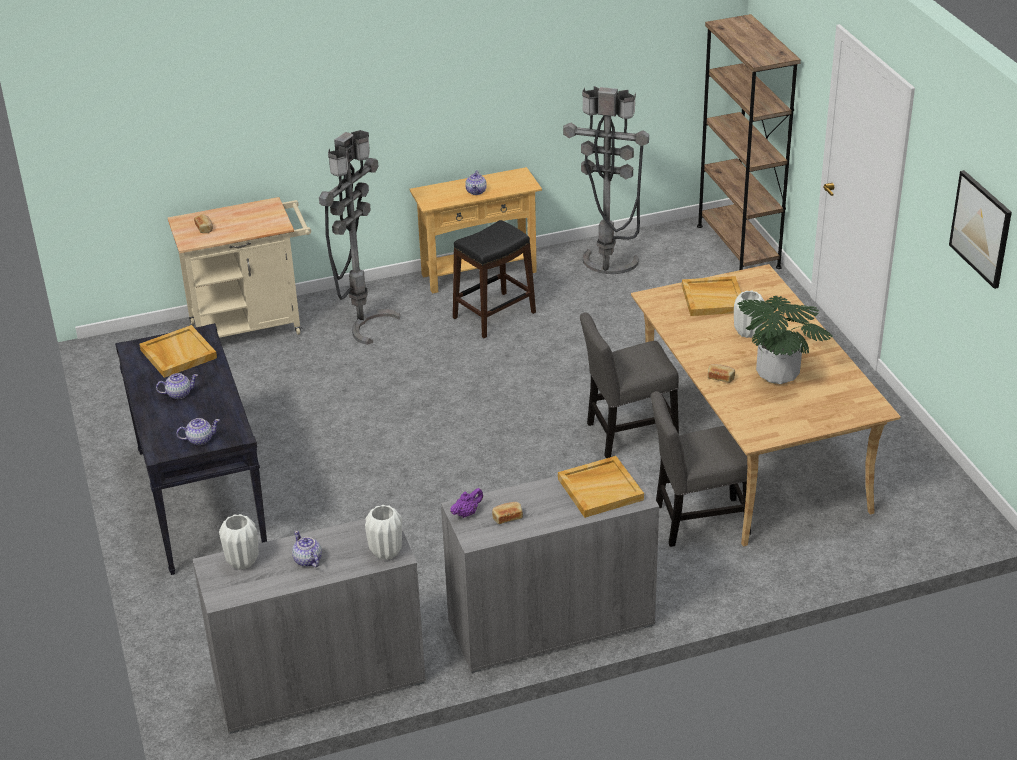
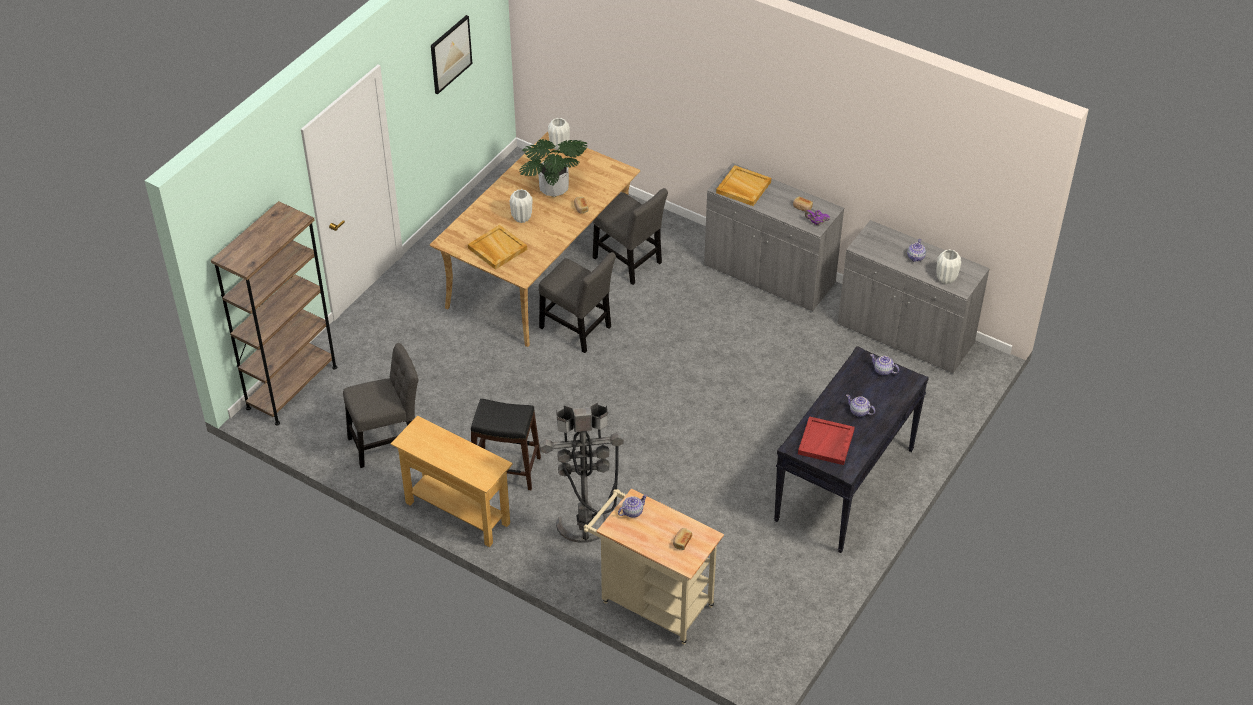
camera: 130 degrees left, 10 degrees up
beige tray [139,325,217,378] -> red tray [798,416,855,465]
white vase [365,505,402,560] -> white vase moved to [548,118,570,150]
teapot [465,170,487,195] -> teapot moved to [618,494,647,518]
grey floor lamp [563,86,649,274] -> grey chair [343,343,418,468]

